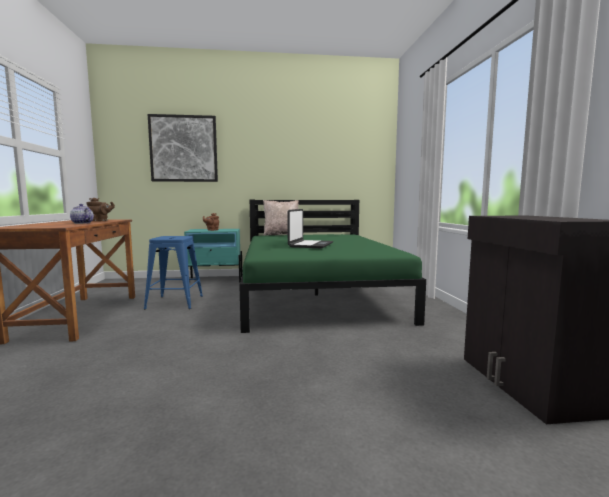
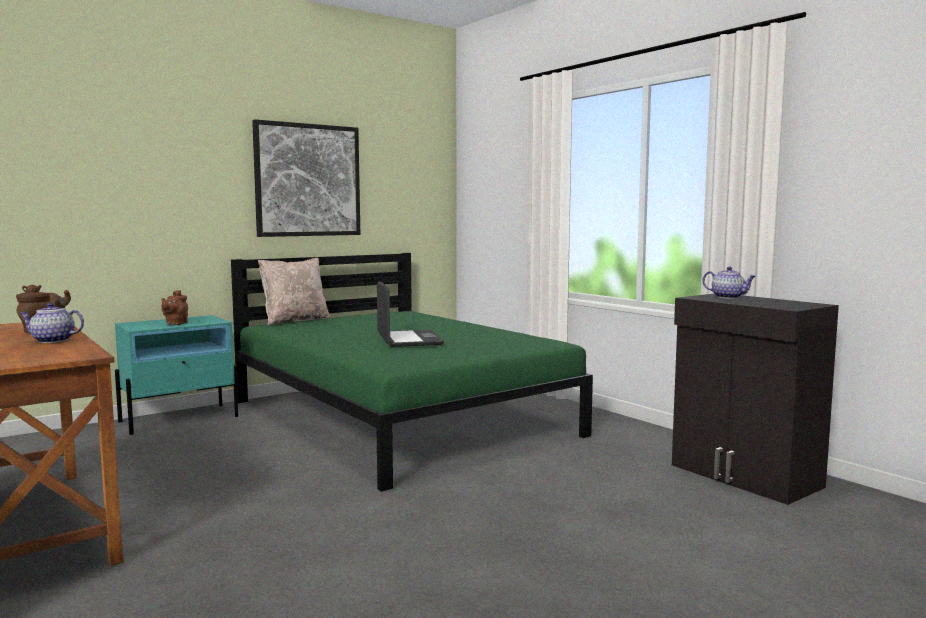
camera: 30 degrees left, 0 degrees up
blue stool [144,236,203,309] -> none
picture [148,114,218,182] -> picture moved to [252,119,360,237]
none -> teapot [703,267,756,298]

